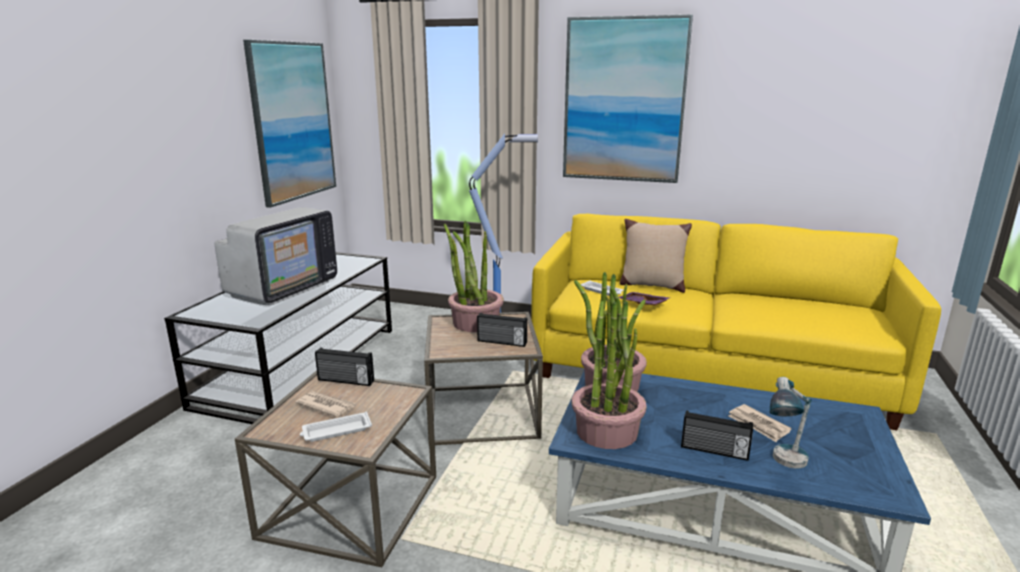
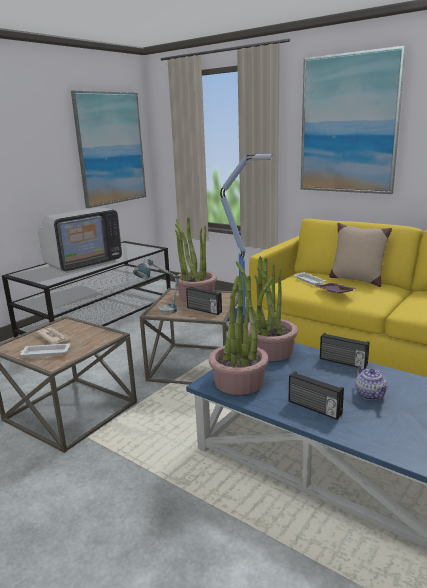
camera: 20 degrees right, 0 degrees up
radio [315,347,374,386] -> radio moved to [320,333,369,369]
newspaper [728,404,792,442] -> teapot [355,365,388,400]
table lamp [770,377,812,469] -> table lamp moved to [133,257,180,314]

